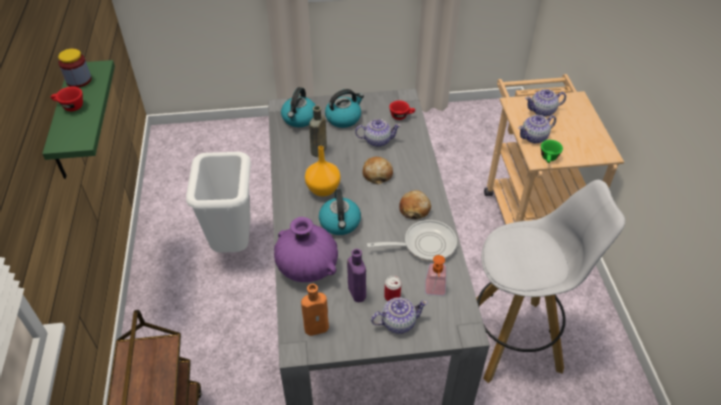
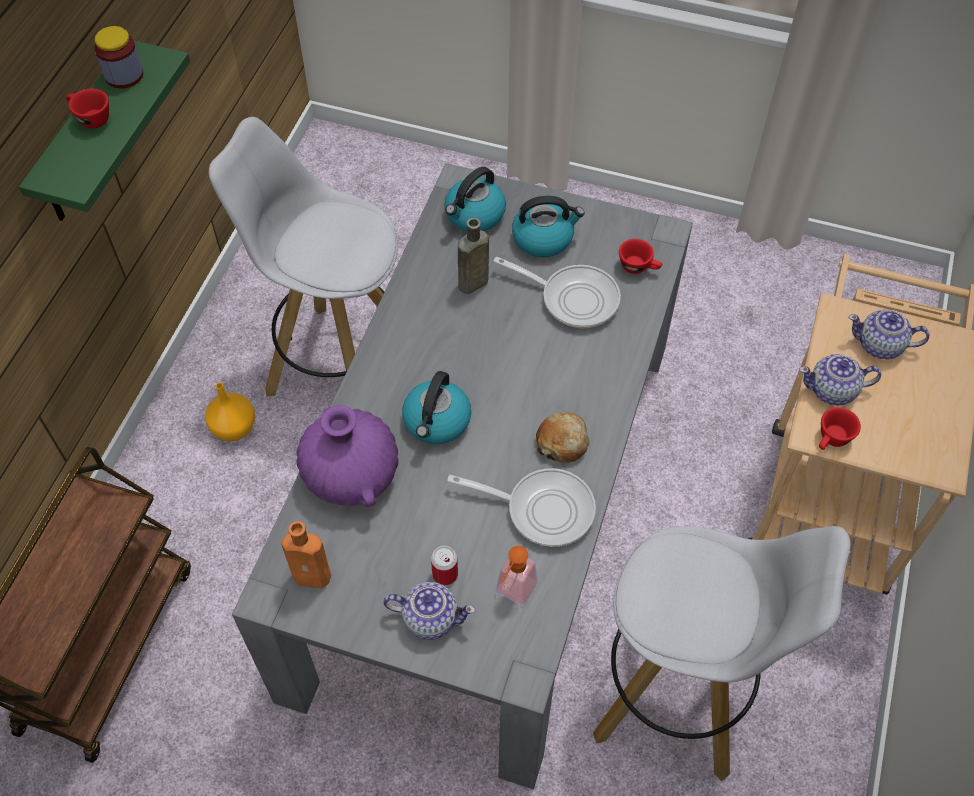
camera: 25 degrees right, 10 degrees up
white trash can [186,152,251,253] -> white stool [209,117,398,397]
orange vase [305,146,341,197] -> orange vase moved to [205,383,255,441]
purple bottle [347,249,366,303] -> none
teapot [355,119,401,147] -> frying pan [494,257,621,328]
bread [362,157,393,185] -> none
green cup [541,140,563,163] -> red cup [819,407,861,450]

